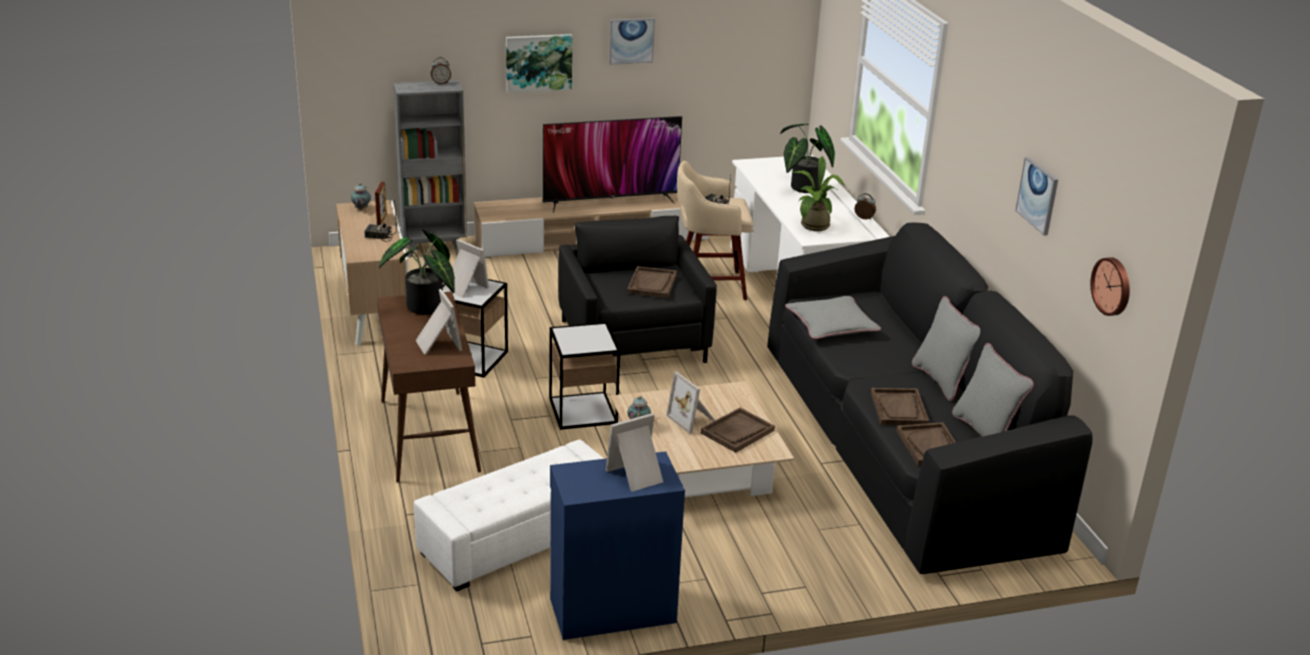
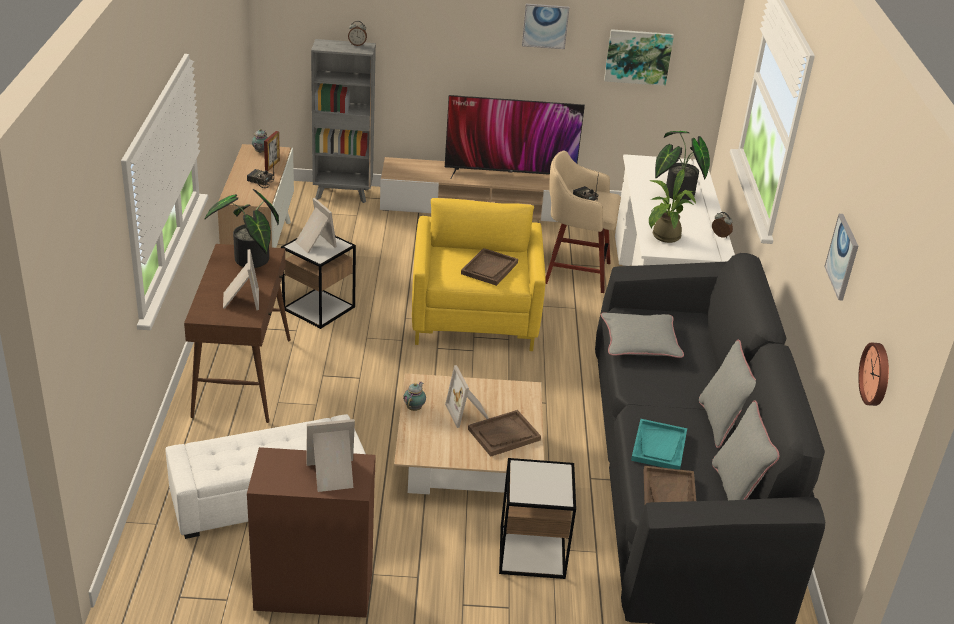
camera: 15 degrees right, 5 degrees up
picture [506,34,572,93] -> picture moved to [604,29,674,86]
side table [549,322,620,430] -> side table moved to [499,458,576,579]
blue cabinet [550,451,685,640] -> brown cabinet [247,447,376,618]
black armchair [558,216,717,363] -> yellow armchair [412,198,546,351]
brown tray [871,388,929,425] -> turquoise tray [631,419,687,470]

